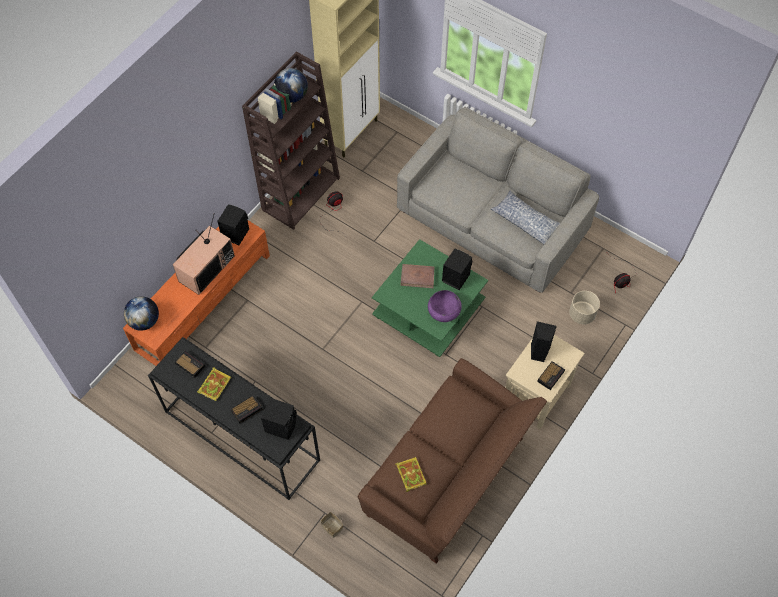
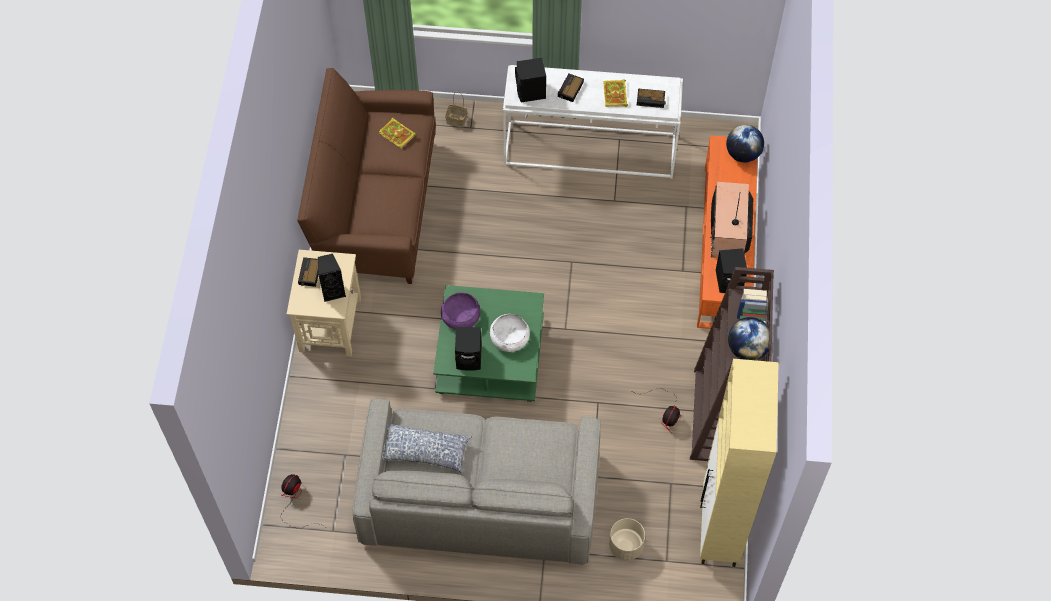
camera: 150 degrees right, 0 degrees up
black console table [148,337,320,500] -> white console table [503,65,683,179]
brown book [401,264,435,288] -> white bowl [490,314,530,352]
beige planter [569,291,600,325] -> beige planter moved to [609,518,645,561]

